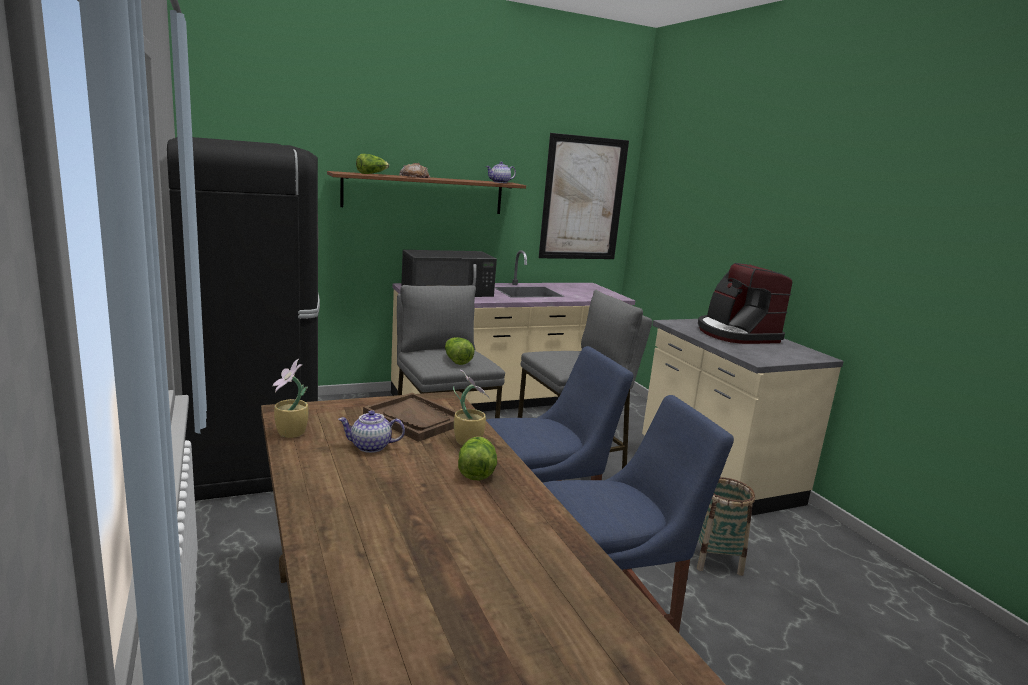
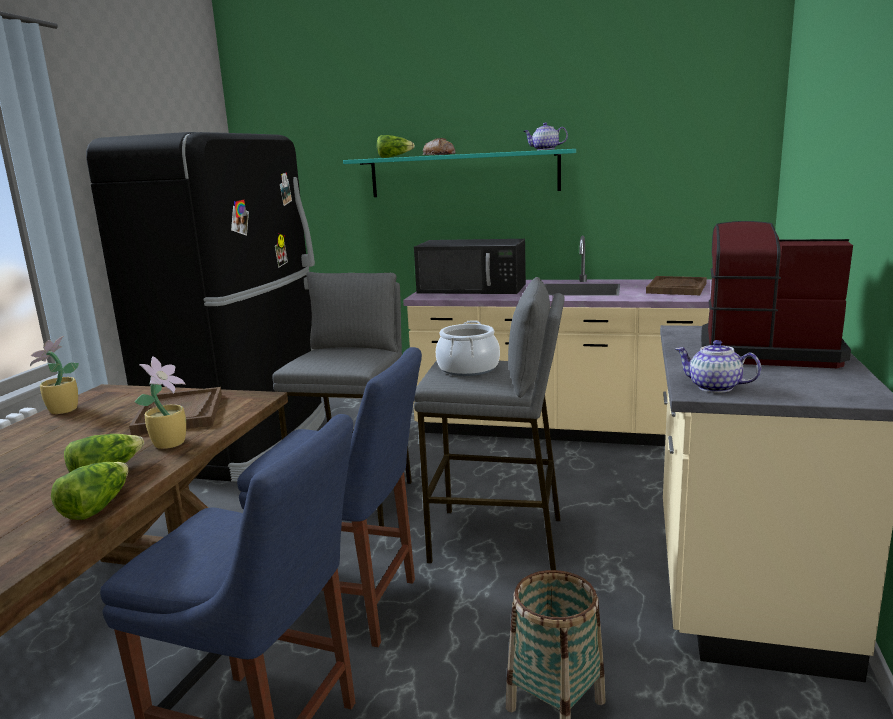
camera: 40 degrees right, 0 degrees up
brown shelf [327,171,526,214] -> turquoise shelf [343,149,576,197]
teapot [338,410,405,453] -> teapot moved to [675,340,761,393]
lettuce [445,337,474,365] -> lettuce moved to [51,462,128,520]
picture [539,133,629,259] -> none
coffee machine [698,263,792,344] -> coffee machine turned 90 degrees clockwise [701,221,853,368]
none -> cooking pot [436,320,500,376]
none -> brown tray [646,276,707,295]

